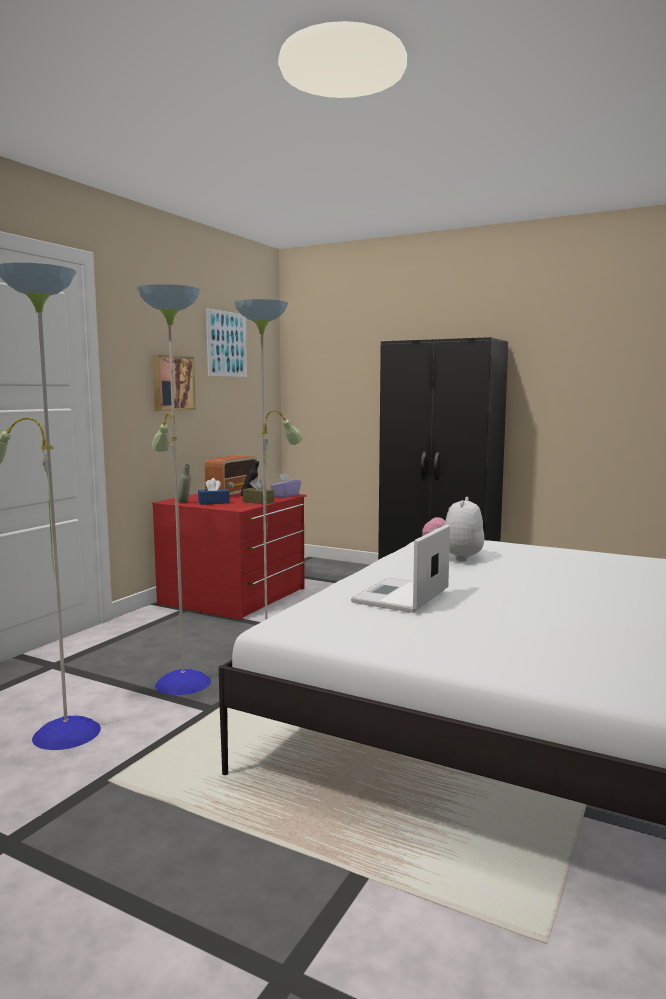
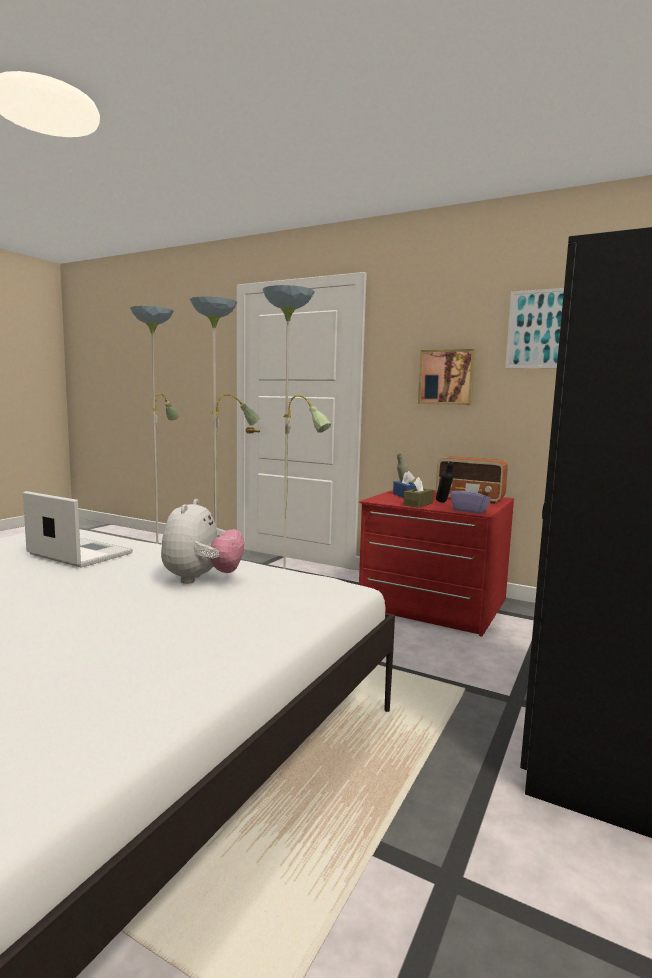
camera: 90 degrees right, 0 degrees up
plush toy [422,497,485,561] -> plush toy turned 75 degrees clockwise [161,499,245,584]

